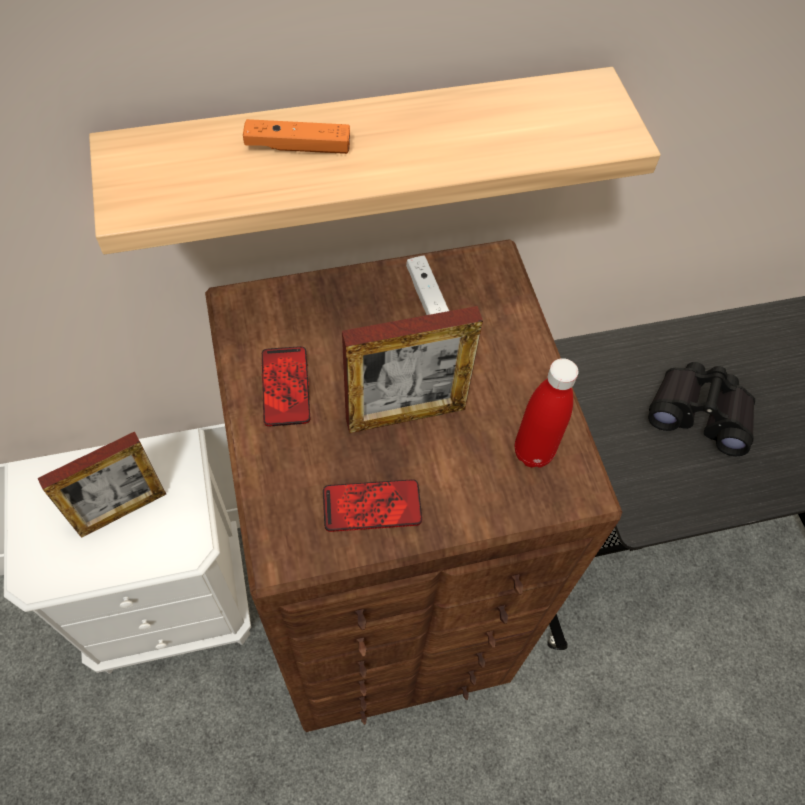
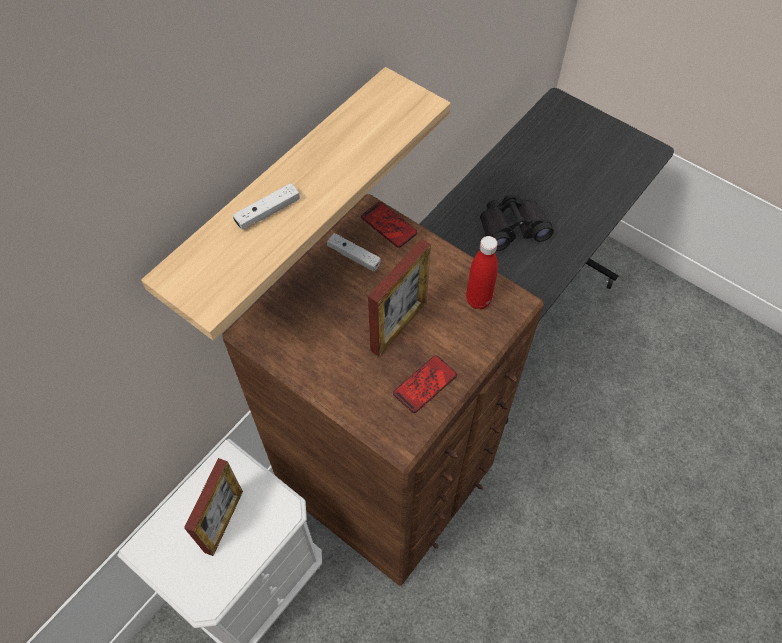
camera: 35 degrees left, 0 degrees up
orange game controller [243,119,350,154] -> white game controller [233,183,300,230]
phone [262,346,310,427] -> phone moved to [361,202,417,248]

